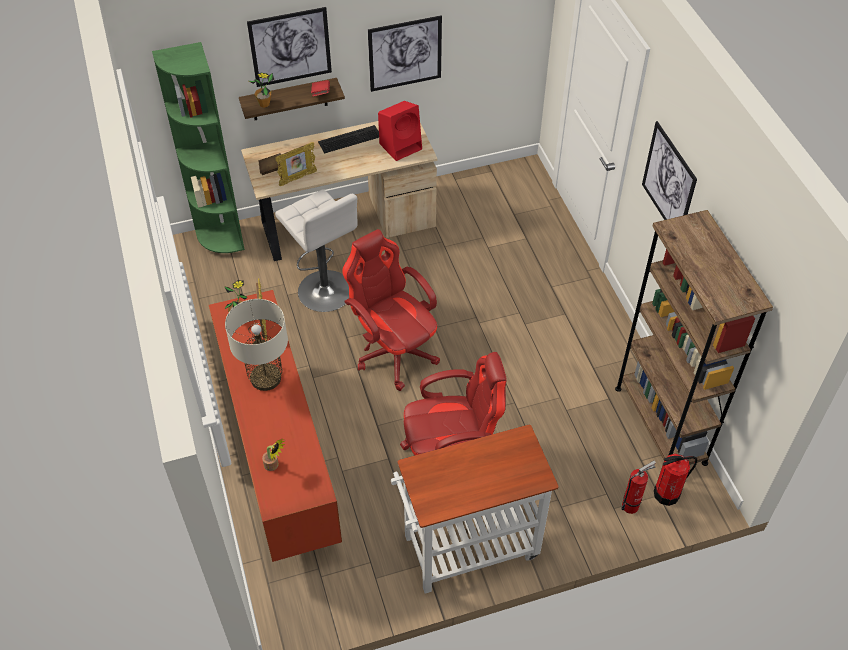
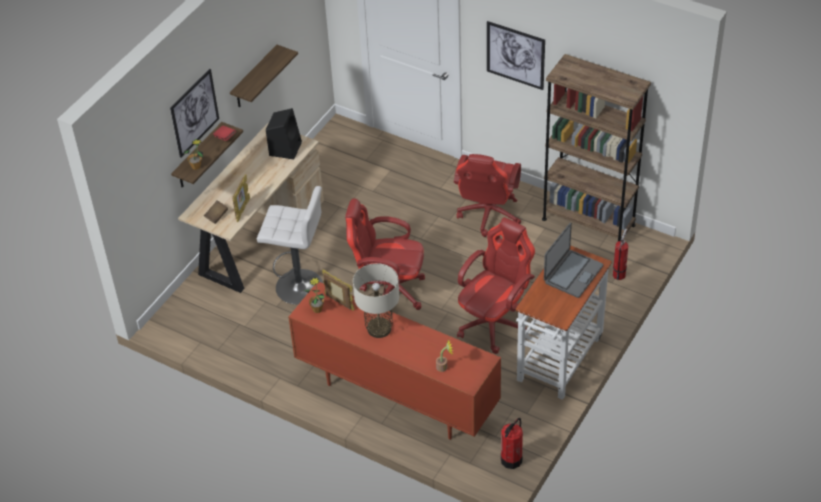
camera: 40 degrees left, 5 degrees down
green bookcase [152,42,245,253] -> none
keyboard [318,125,379,154] -> none
picture [368,16,442,92] -> shelf [230,45,298,107]
red speaker [378,101,422,161] -> black speaker [266,108,302,159]
fire extinguisher [654,453,697,506] -> fire extinguisher moved to [501,418,523,469]
none -> red office chair [454,154,521,237]
none -> laptop [544,223,603,298]

